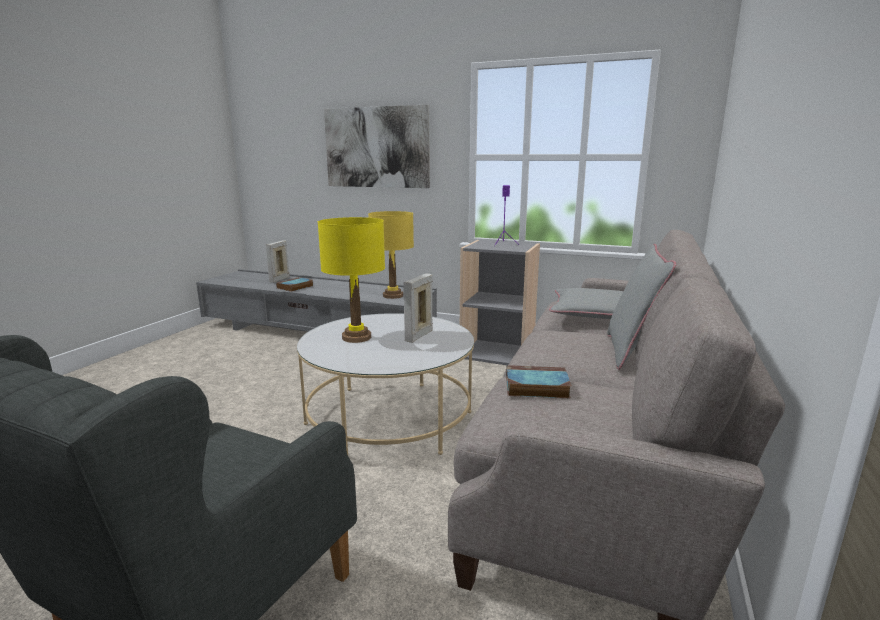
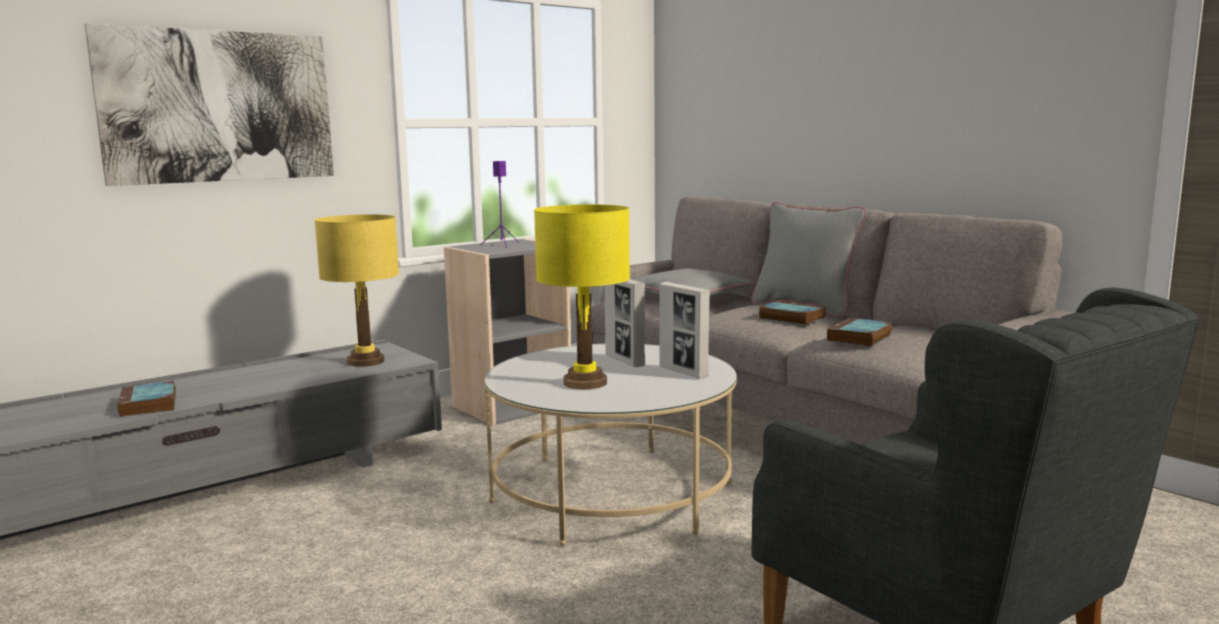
camera: 60 degrees left, 5 degrees down
picture frame [266,240,290,283] -> picture frame moved to [659,282,710,379]
none -> book [759,301,826,325]

